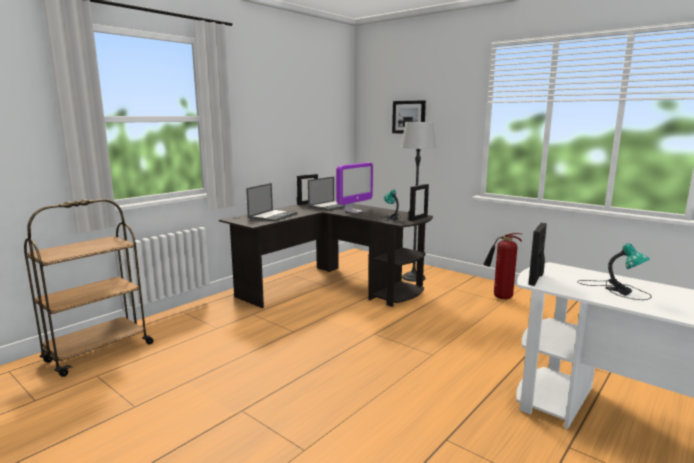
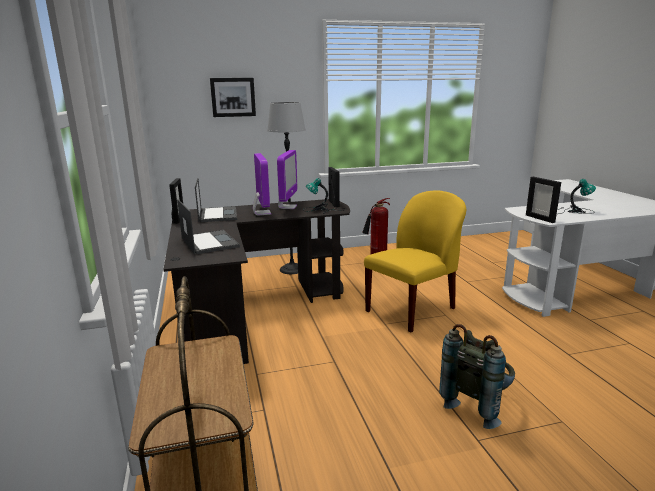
camera: 55 degrees left, 5 degrees up
none -> monitor [277,150,297,209]
none -> yellow chair [364,190,466,332]
none -> grey backpack [439,324,515,429]

